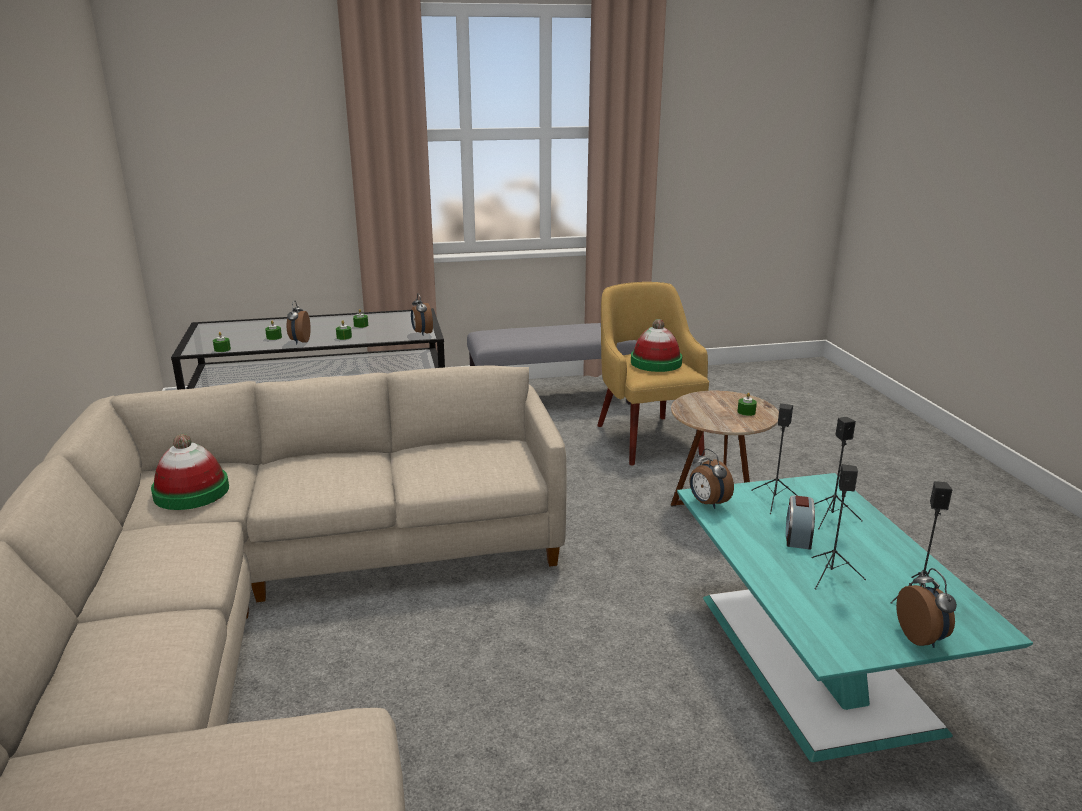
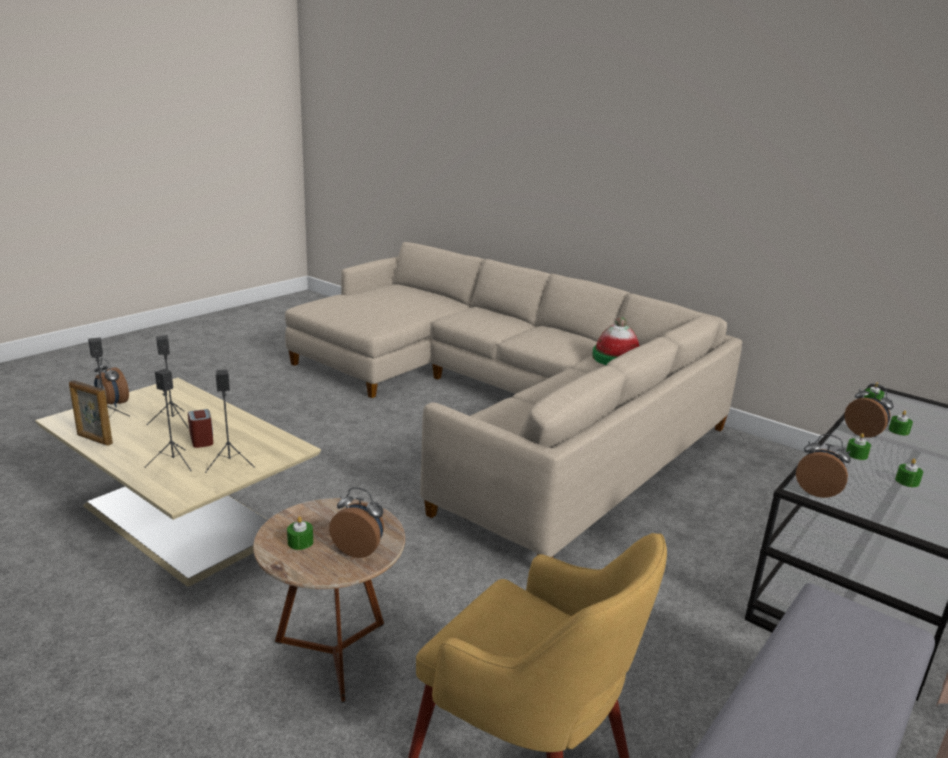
camera: 140 degrees right, 0 degrees up
hat [631,319,682,372] -> none
turquoise coffee table [677,473,1033,762] -> beige coffee table [35,378,321,586]
alarm clock [690,448,734,509] -> alarm clock moved to [329,487,384,558]
none -> picture frame [69,380,113,446]

